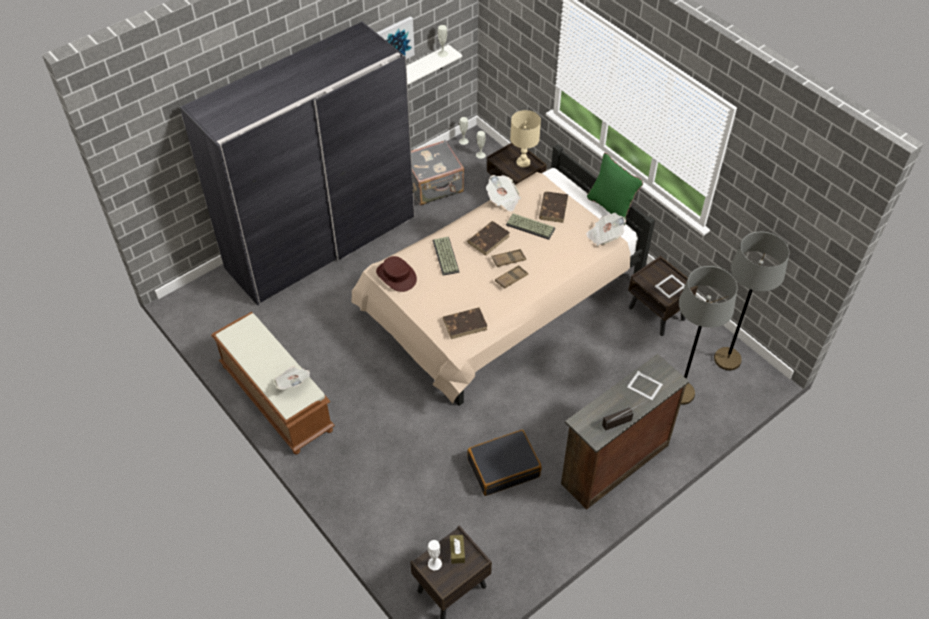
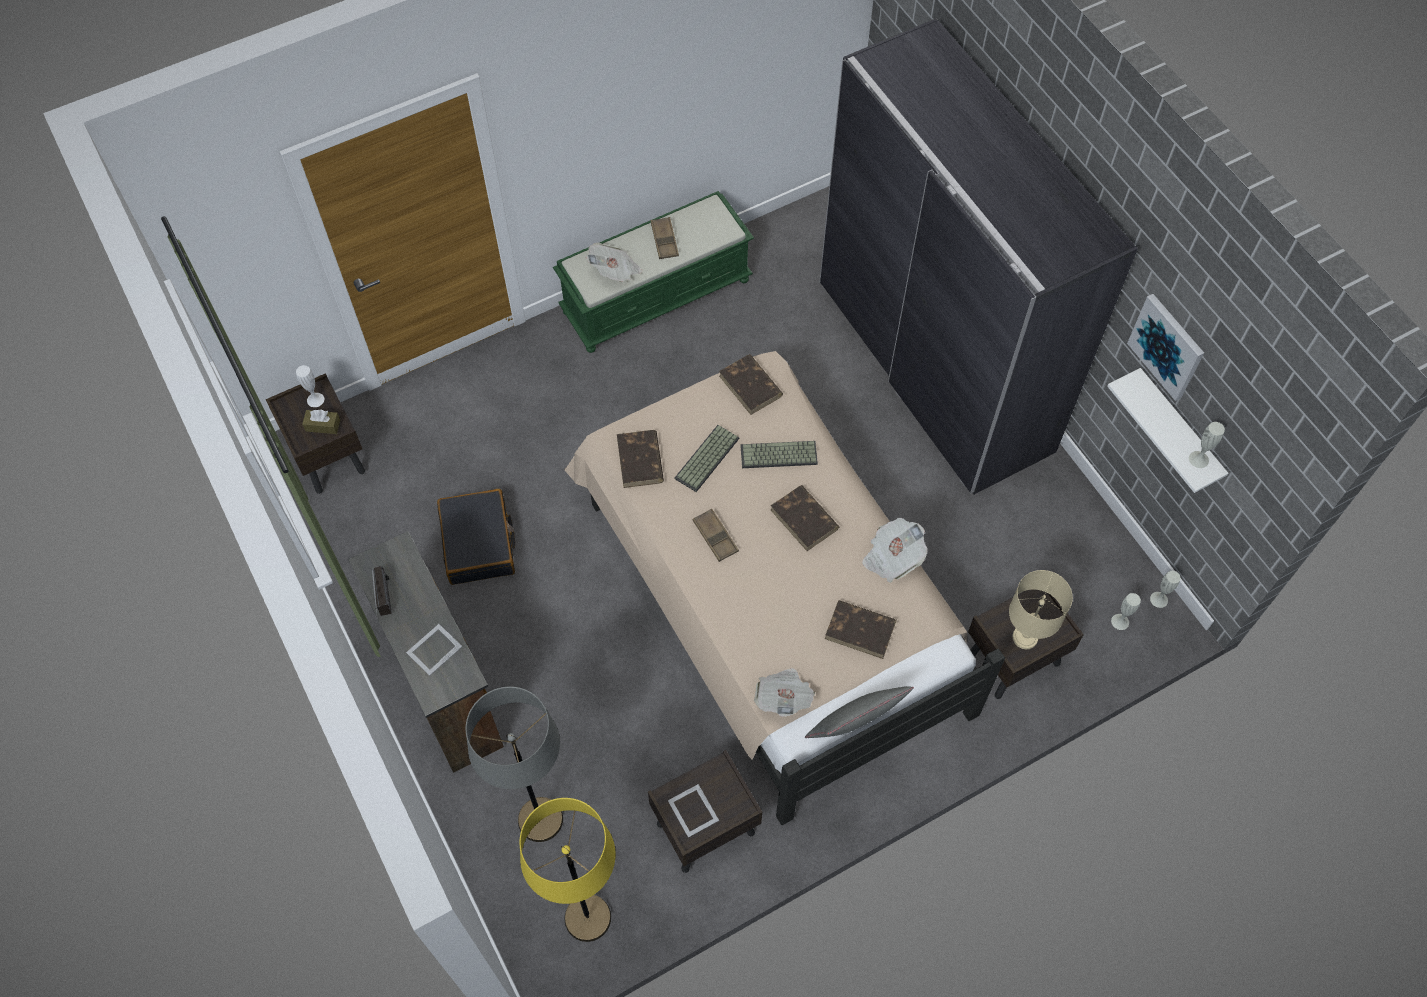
camera: 100 degrees right, 10 degrees up
brown bench [211,312,335,454] -> green bench [553,191,754,353]
brown hat [376,256,417,292] -> brown book [719,354,783,415]
grey suitcase [411,140,464,205] -> none
brown tray [491,249,526,267] -> brown tray moved to [651,217,679,259]
keyboard [506,213,555,240] -> keyboard moved to [674,425,739,492]
green pillow [587,153,643,226] -> grey pillow [805,686,914,738]
grey floor lamp [714,232,789,370] -> yellow floor lamp [520,798,616,942]

